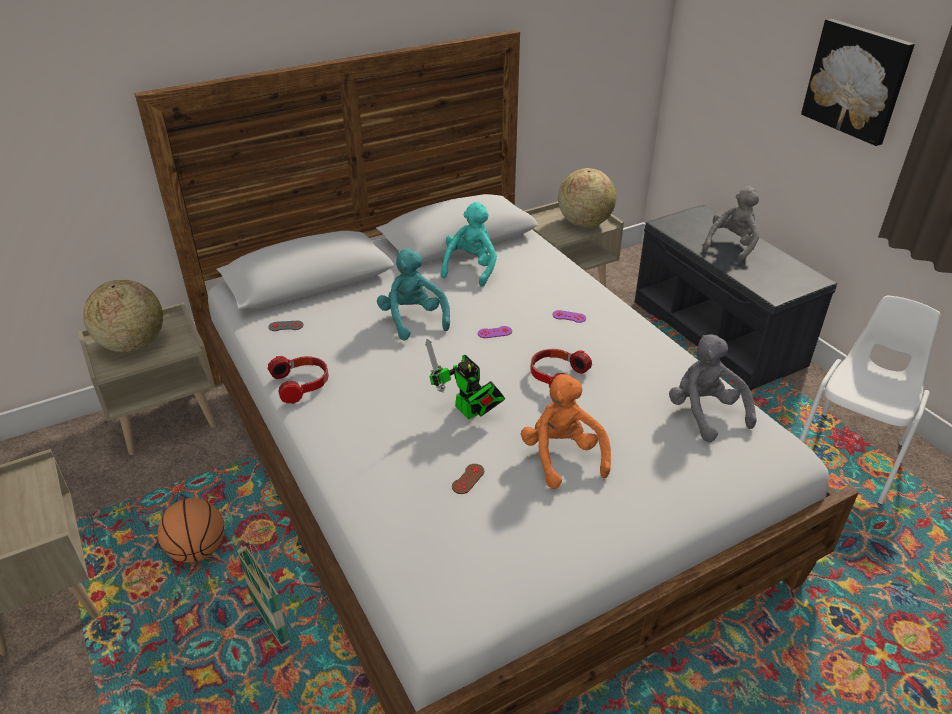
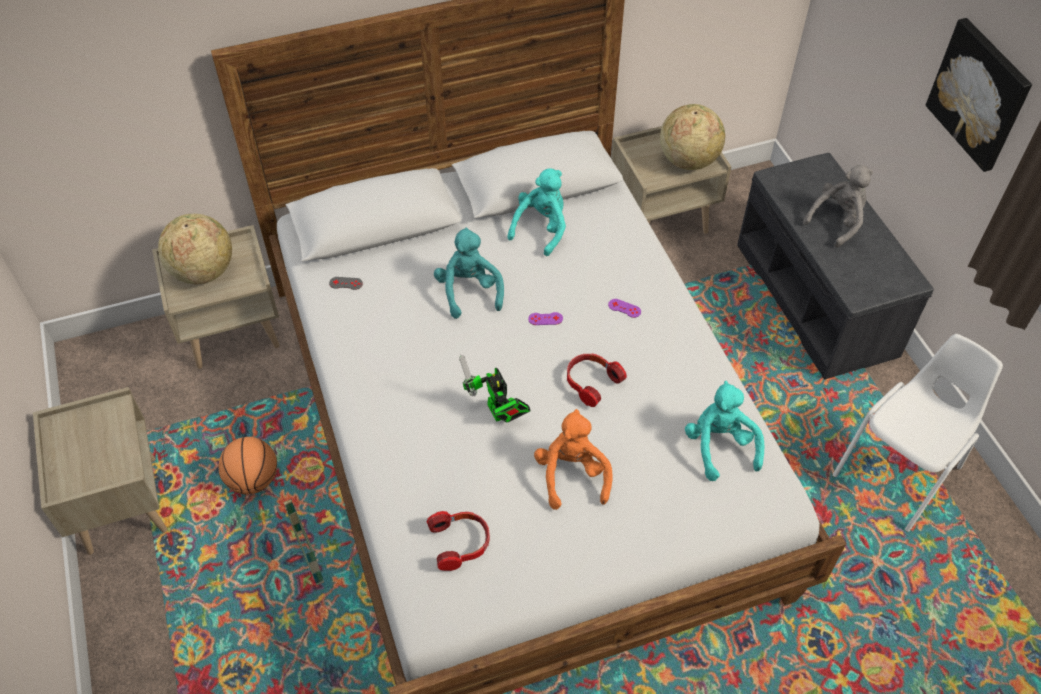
camera: 10 degrees right, 15 degrees up
headphones [268,356,329,404] -> headphones moved to [427,511,490,571]
brown game controller [452,464,484,494] -> none
grey plush toy [669,334,757,442] -> turquoise plush toy [685,381,765,481]

